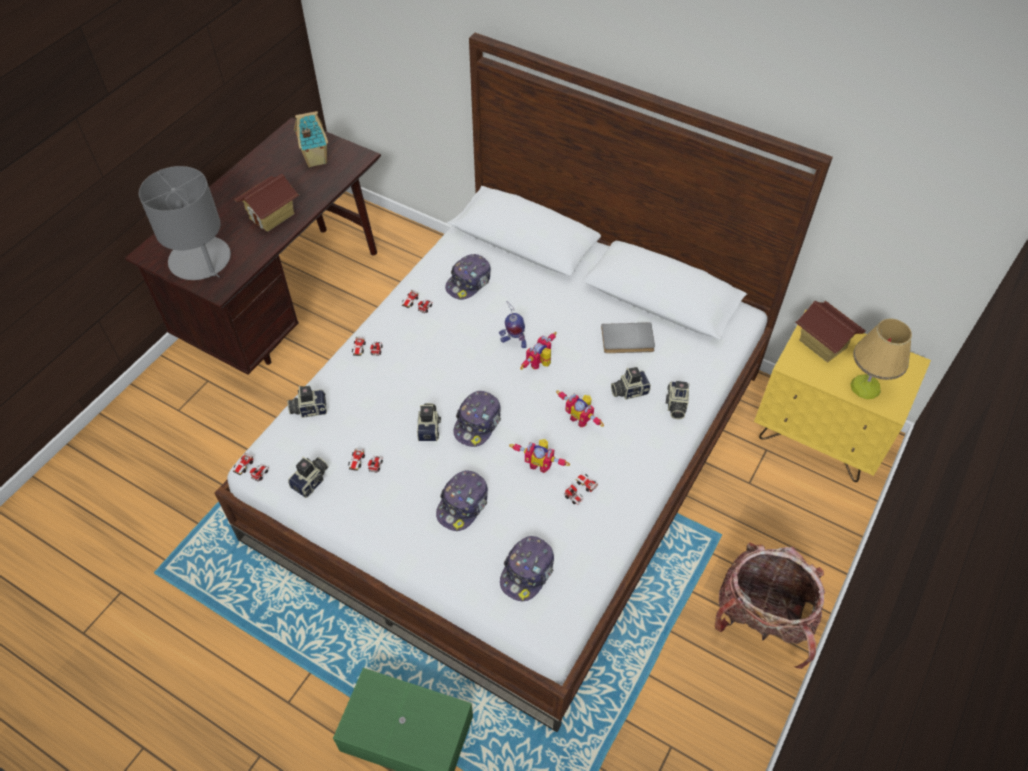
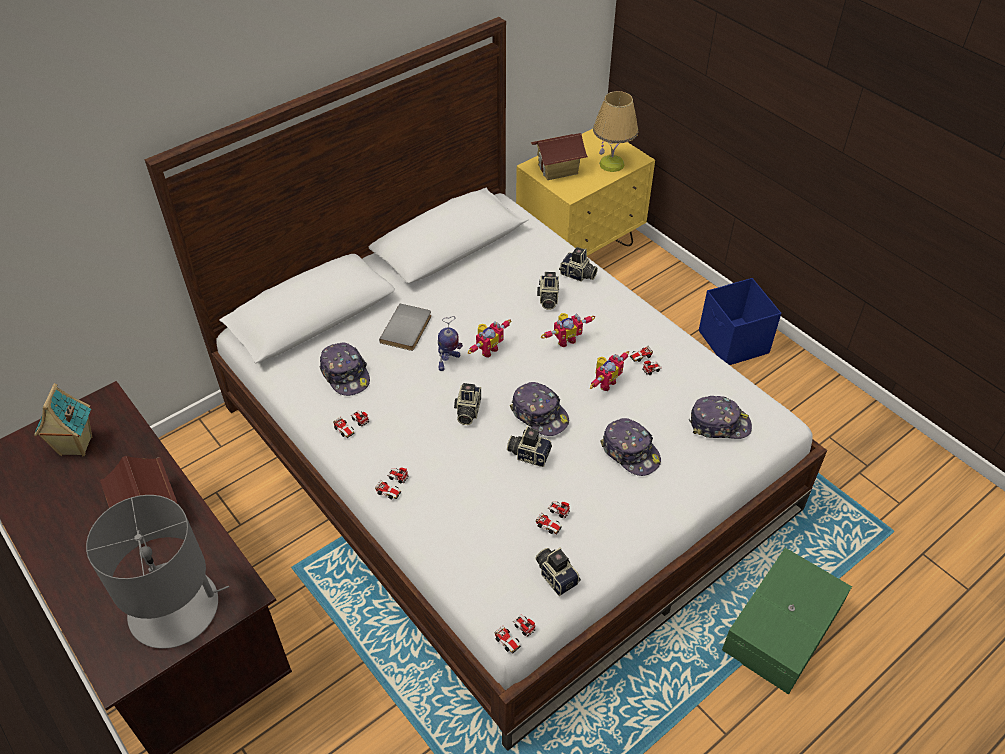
camera: 70 degrees left, 5 degrees down
camera [287,386,327,418] -> camera moved to [454,383,481,425]
cap [500,536,554,601] -> cap turned 45 degrees counterclockwise [689,396,752,439]
toy robot [521,332,557,370] -> toy robot turned 105 degrees counterclockwise [468,319,511,358]
grey book [601,323,655,353] -> grey book moved to [379,303,431,351]
backpack [715,542,825,669] -> blue storage box [699,278,781,365]

